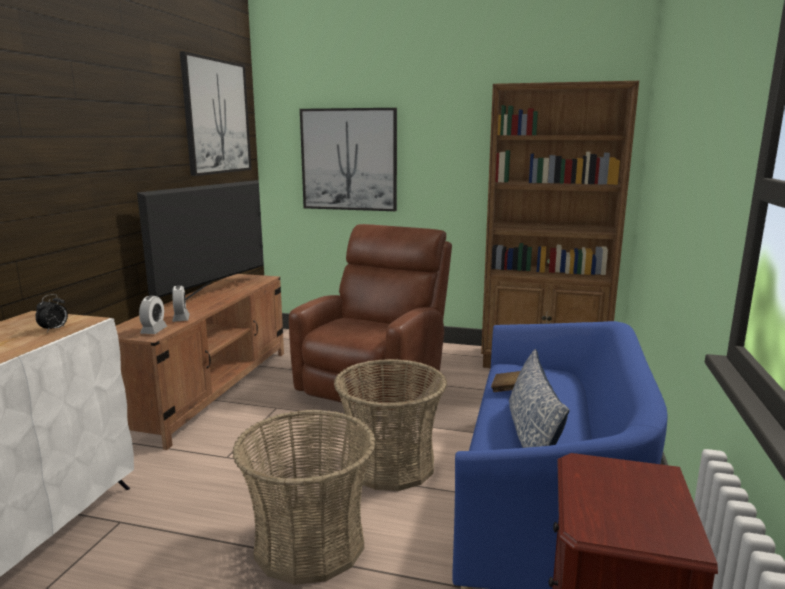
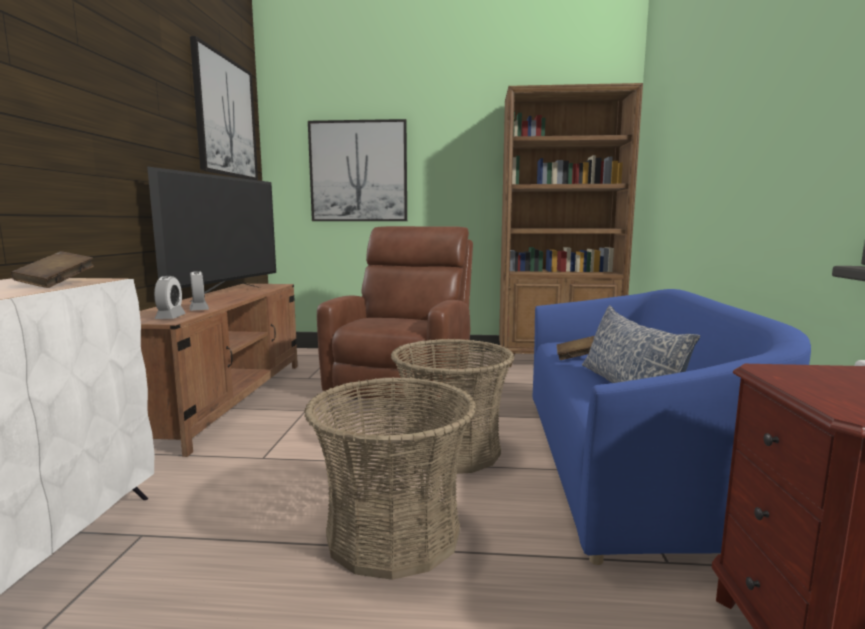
camera: 10 degrees left, 5 degrees down
alarm clock [35,294,68,333] -> brown book [11,251,94,288]

